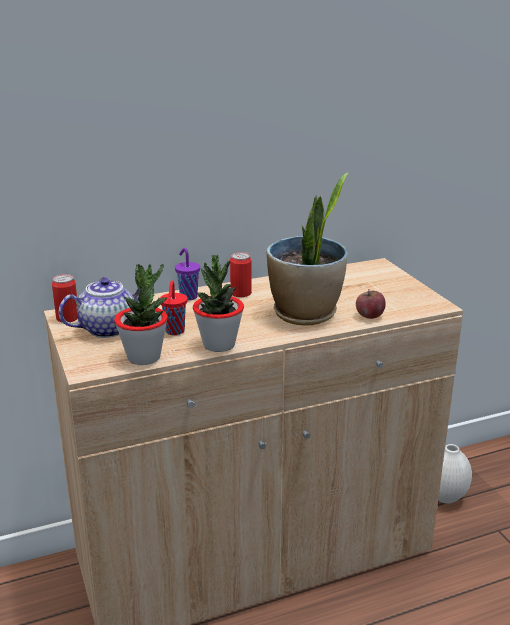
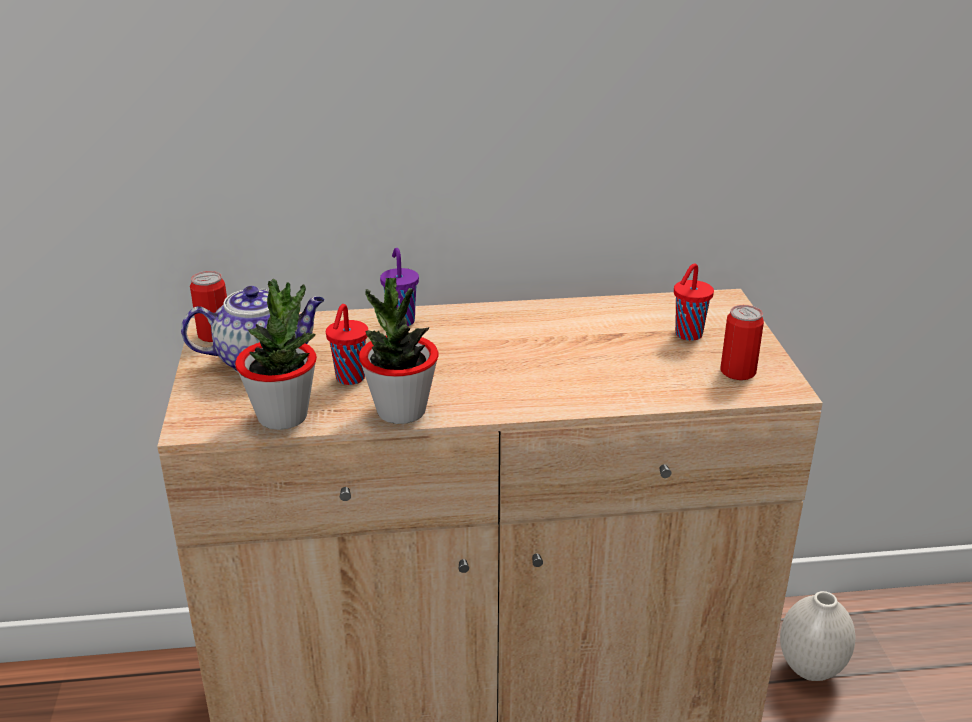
camera: 15 degrees right, 5 degrees up
can [230,252,252,297] -> can moved to [720,305,764,380]
potted plant [267,172,349,325] -> none
apple [356,289,386,319] -> none
none -> red cup [674,263,714,341]

